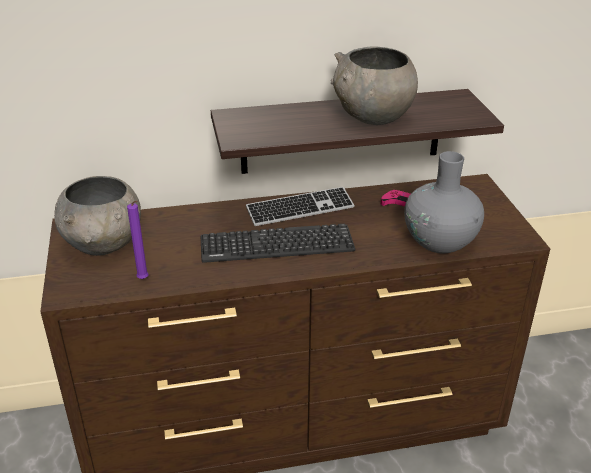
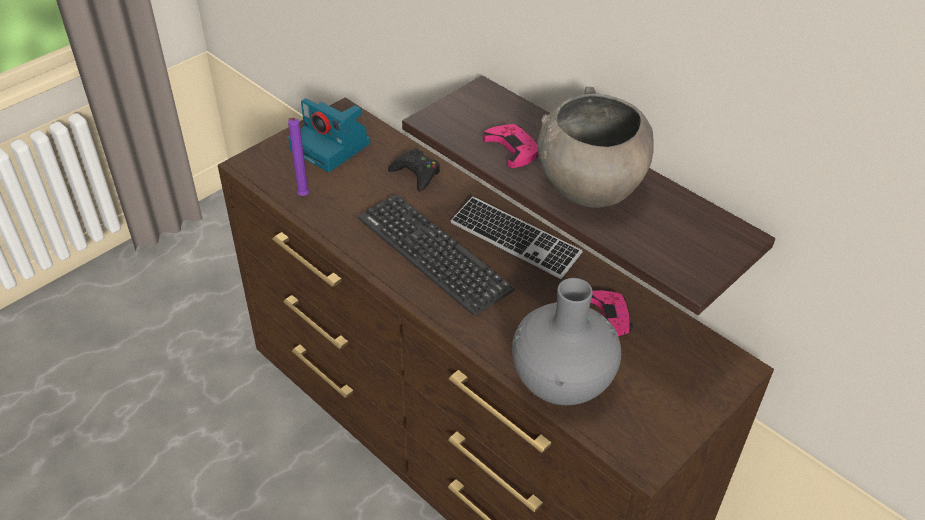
camera: 55 degrees right, 10 degrees up
grey bowl [54,176,141,256] -> camera [288,98,370,172]
none -> black game controller [388,148,440,192]
none -> pink game controller [483,124,539,168]

